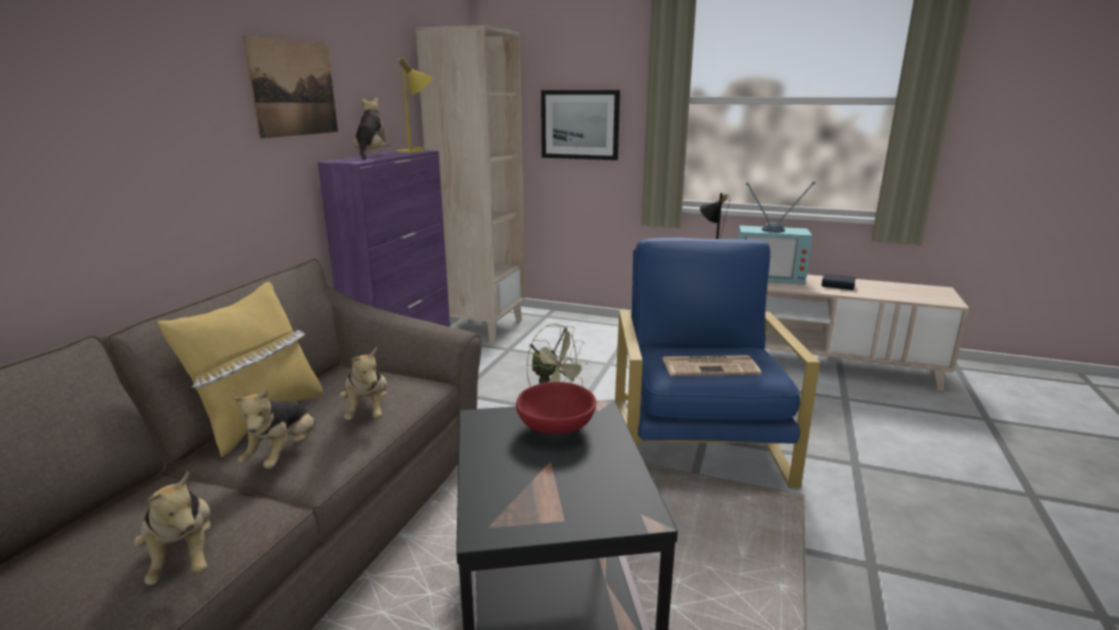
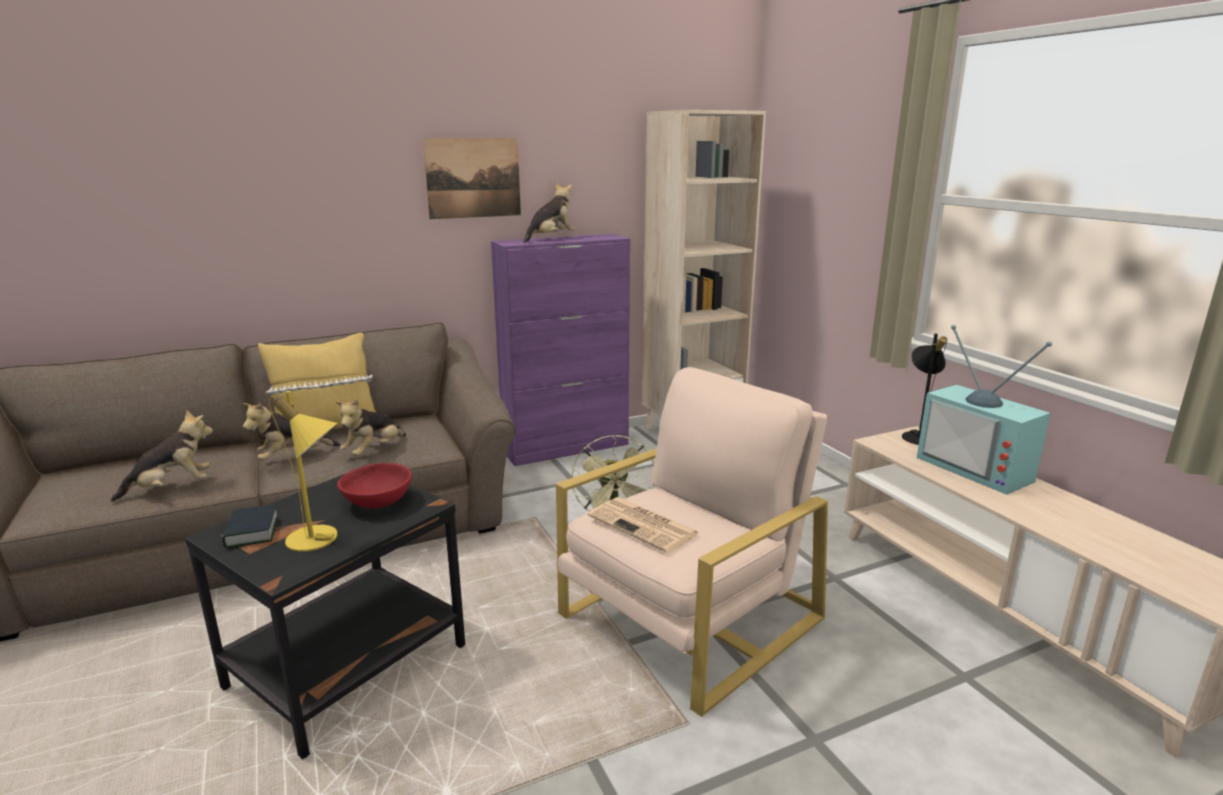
camera: 45 degrees right, 0 degrees up
plush toy [133,471,210,585] -> plush toy turned 135 degrees counterclockwise [111,410,213,502]
yellow table lamp [396,57,432,153] -> yellow table lamp moved to [269,391,338,552]
picture [541,90,620,160] -> none
blue armchair [615,237,820,488] -> beige armchair [556,367,828,717]
book [821,274,856,290] -> book moved to [223,504,279,549]

